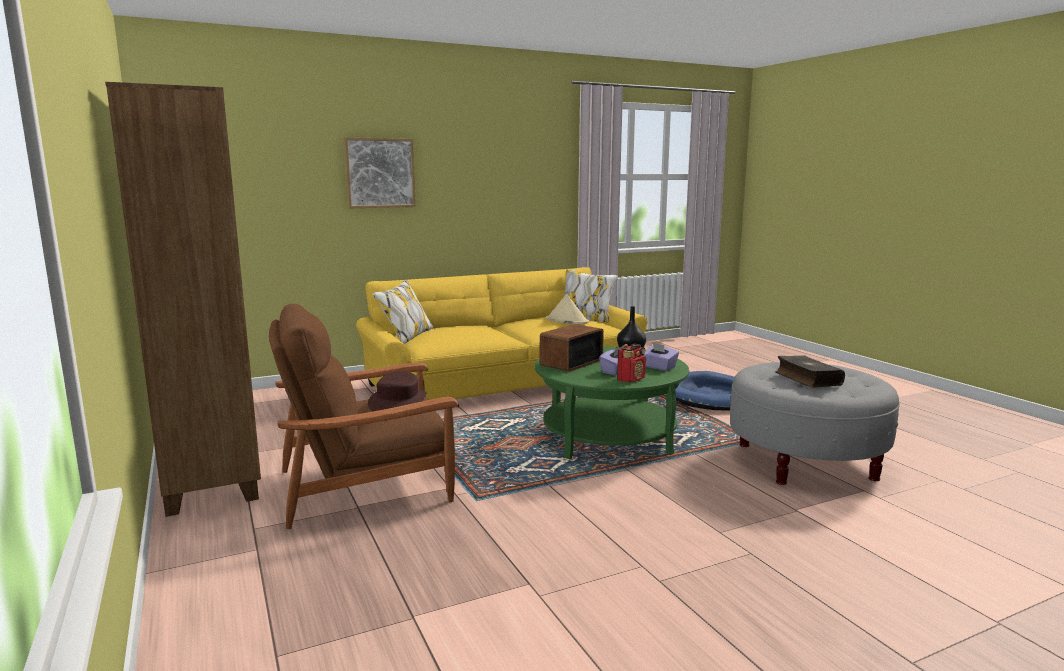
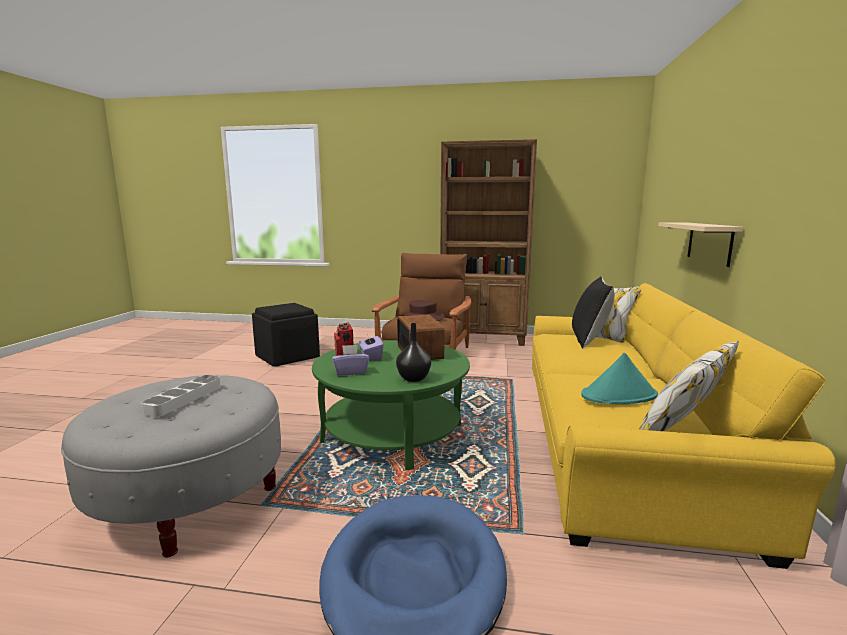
camera: 125 degrees right, 0 degrees up
picture [344,137,416,208] -> none
beige hat [546,294,589,324] -> turquoise hat [581,353,658,404]
book [775,355,845,388] -> grey tray [141,375,221,417]
none -> black ottoman [252,303,320,367]
none -> black pillow [572,276,615,349]
none -> beige shelf [658,222,743,267]

